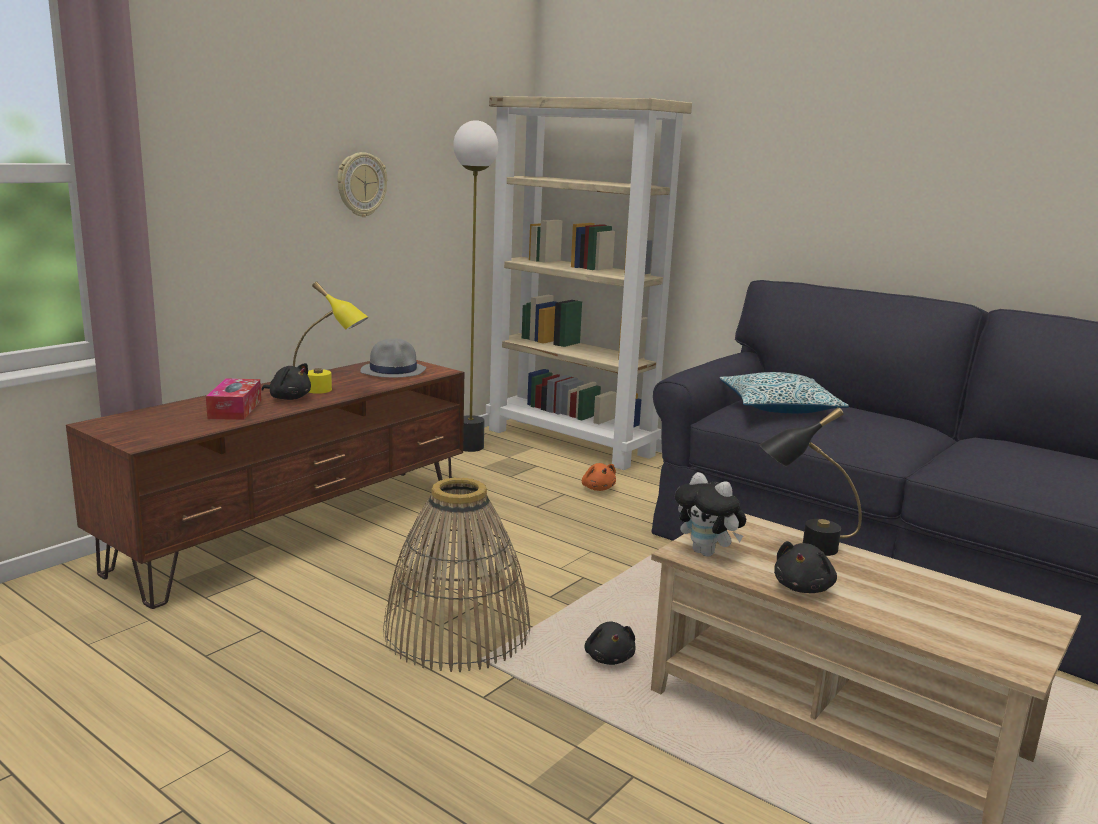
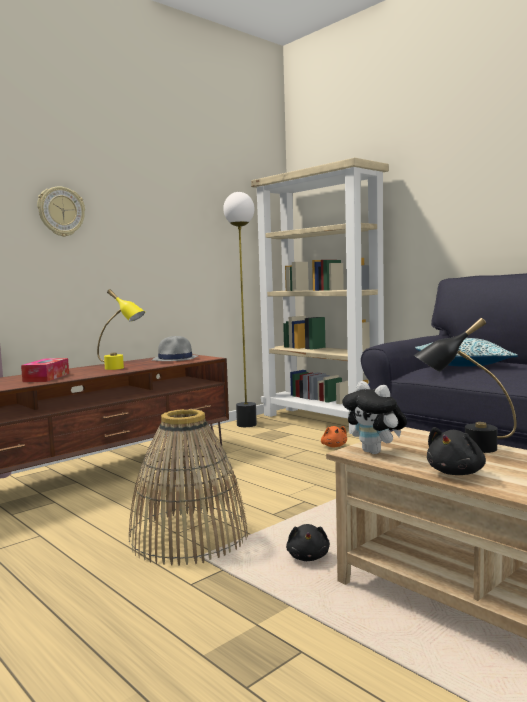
camera: 10 degrees right, 10 degrees down
black plush toy [262,363,311,400] -> none
wall clock [337,152,387,217] -> wall clock moved to [37,186,85,237]

